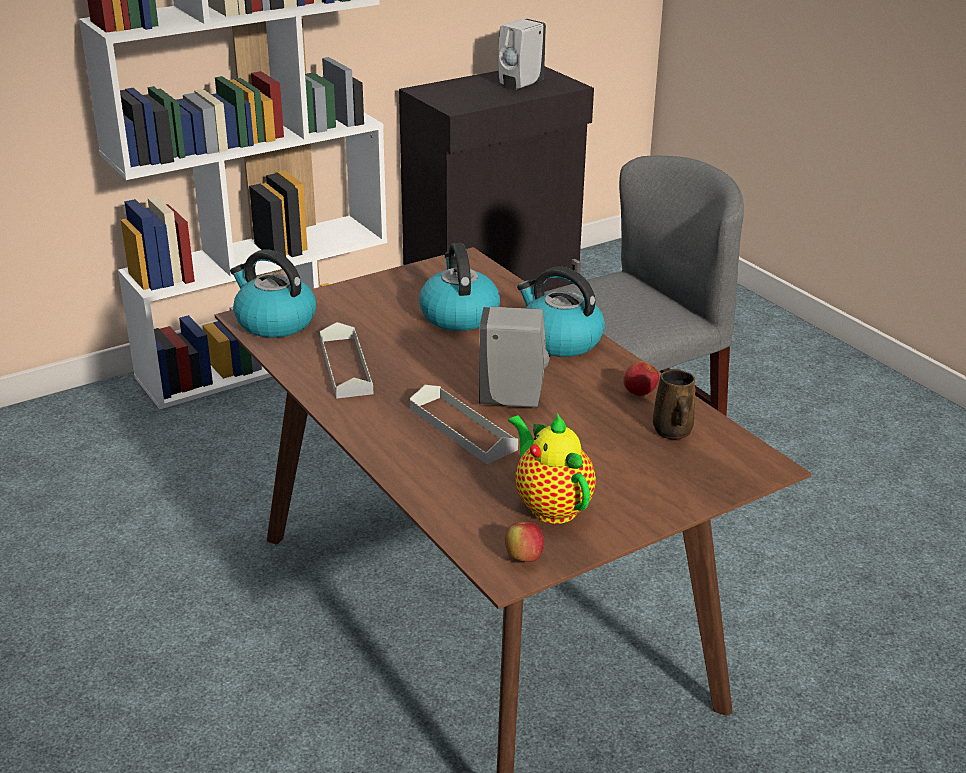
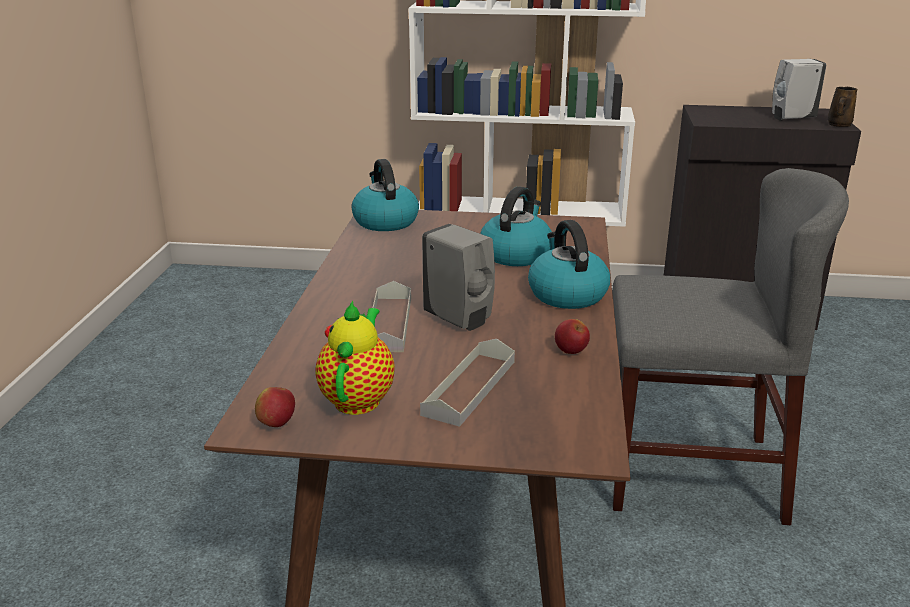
camera: 40 degrees right, 5 degrees down
grey tray [320,322,373,399] -> grey tray moved to [420,339,515,427]
brown mug [653,369,695,439] -> brown mug moved to [828,87,857,127]

